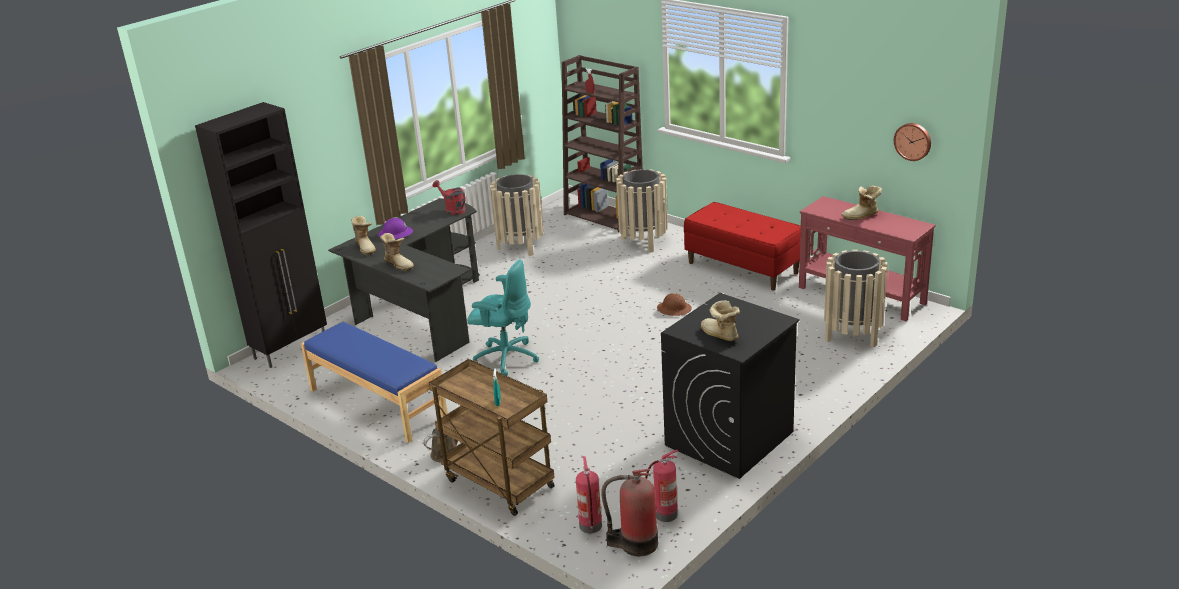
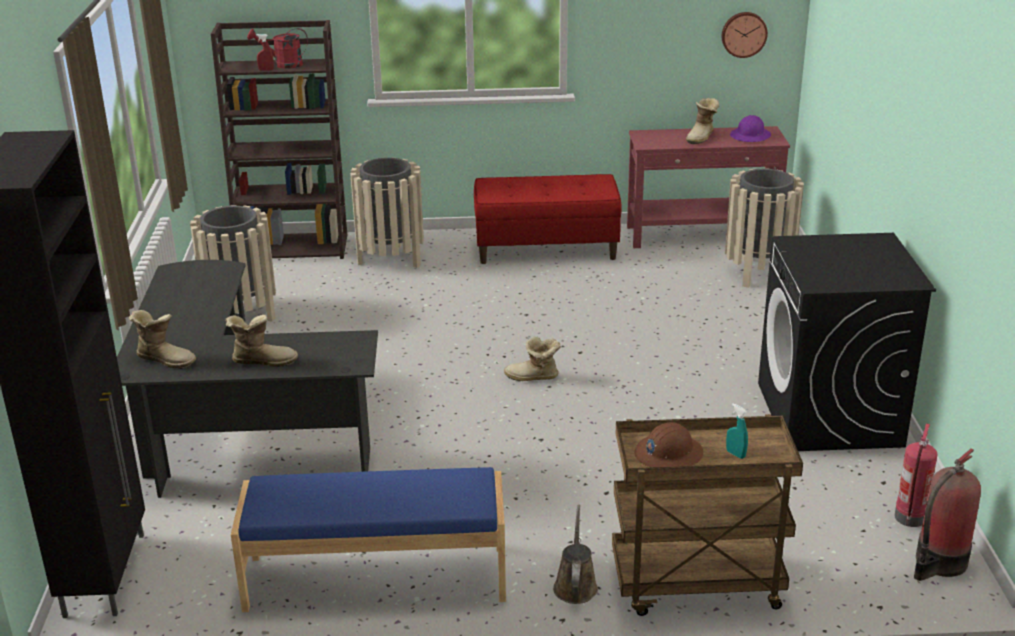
camera: 45 degrees left, 0 degrees up
purple hard hat [378,218,413,239] -> purple hard hat moved to [730,115,771,142]
red watering can [432,180,466,215] -> red watering can moved to [247,28,308,69]
turquoise office chair [467,259,539,376] -> none
fire extinguisher [576,456,602,533] -> none
brown hard hat [657,293,692,316] -> brown hard hat moved to [635,423,703,467]
boot [701,300,740,341] -> boot moved to [504,336,561,381]

